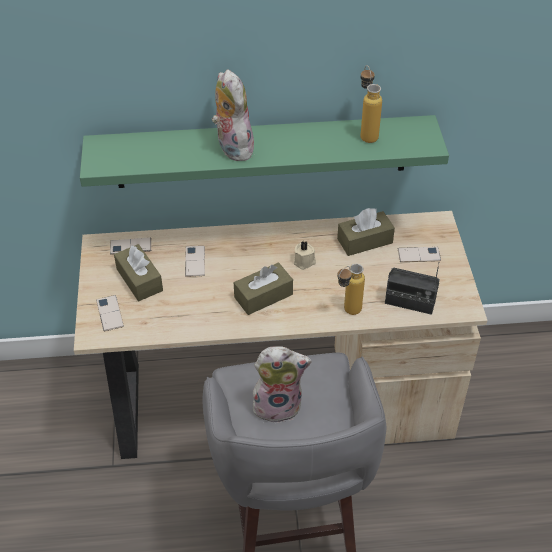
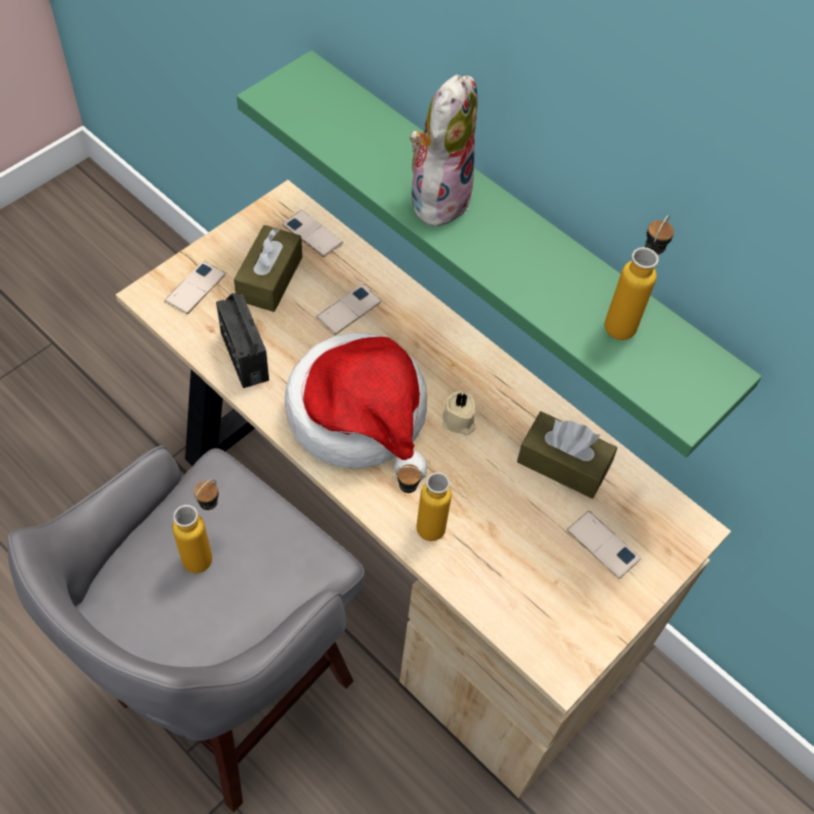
camera: 45 degrees right, 10 degrees up
brown tissue box [234,262,293,315] -> hat [285,332,427,482]
plush toy [250,346,312,423] -> bottle [172,479,219,573]
radio [385,264,440,315] -> radio moved to [216,293,269,388]

